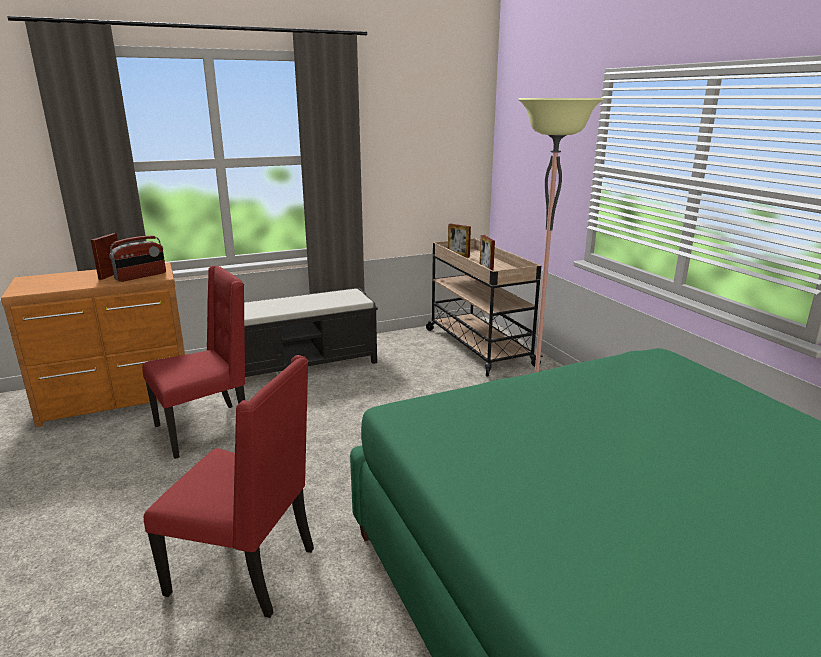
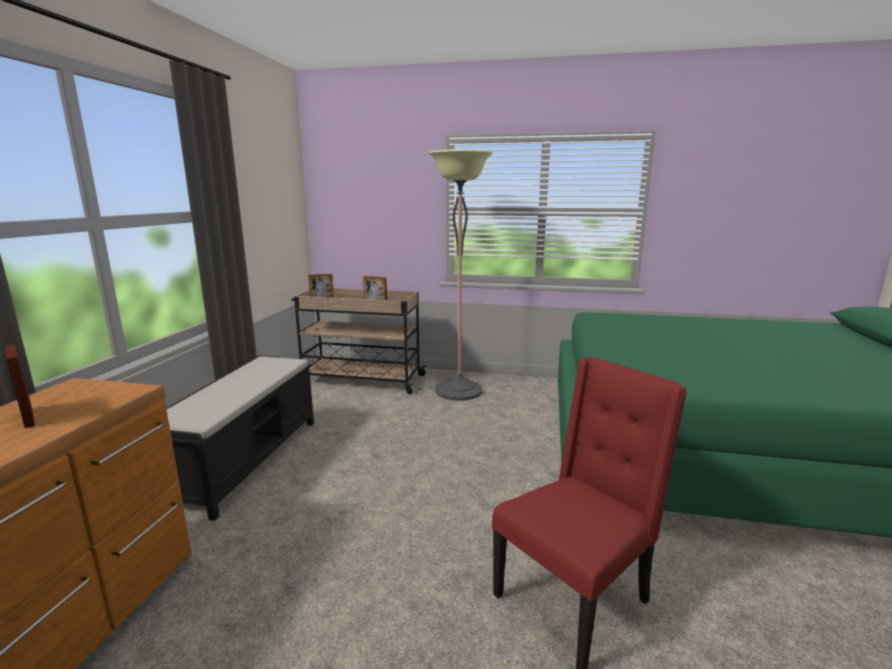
camera: 55 degrees left, 5 degrees down
radio [109,236,166,282] -> none
red chair [142,266,245,459] -> none

